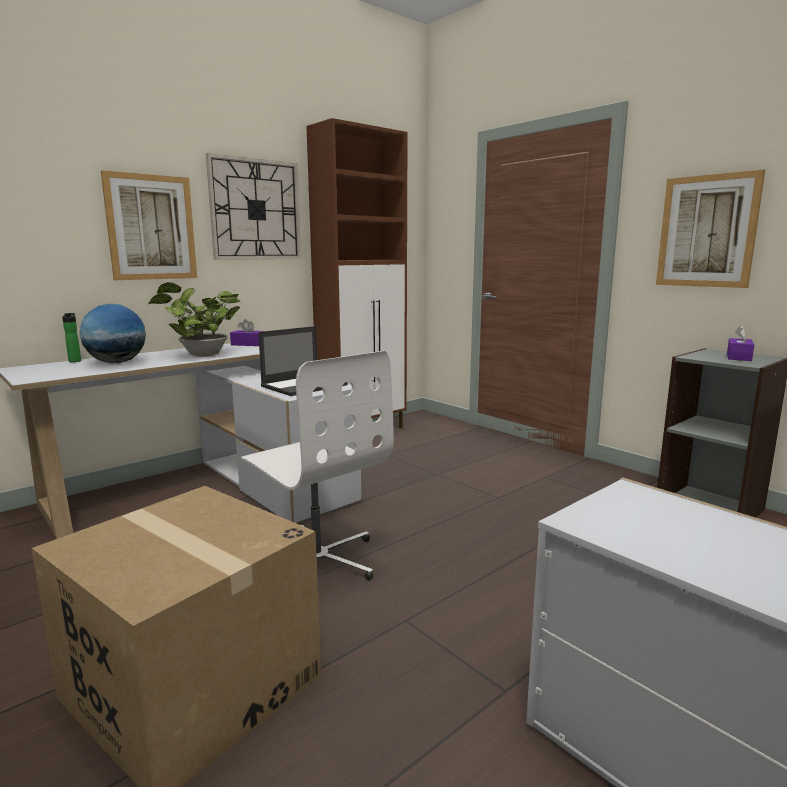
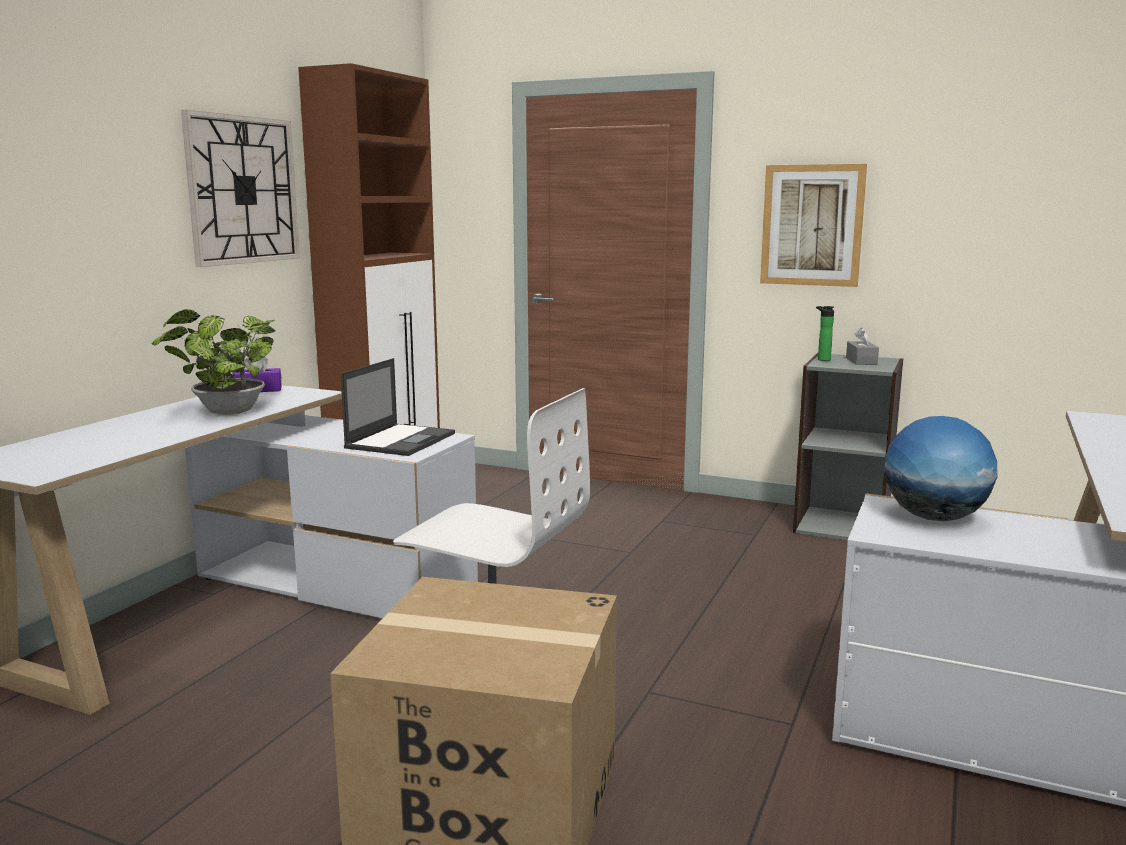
camera: 25 degrees left, 0 degrees up
bottle [62,313,81,362] -> bottle moved to [816,306,834,361]
globe [80,304,146,363] -> globe moved to [884,416,997,521]
picture [101,170,197,280] -> none
purple tissue box [727,325,754,361] -> grey tissue box [846,327,879,365]

